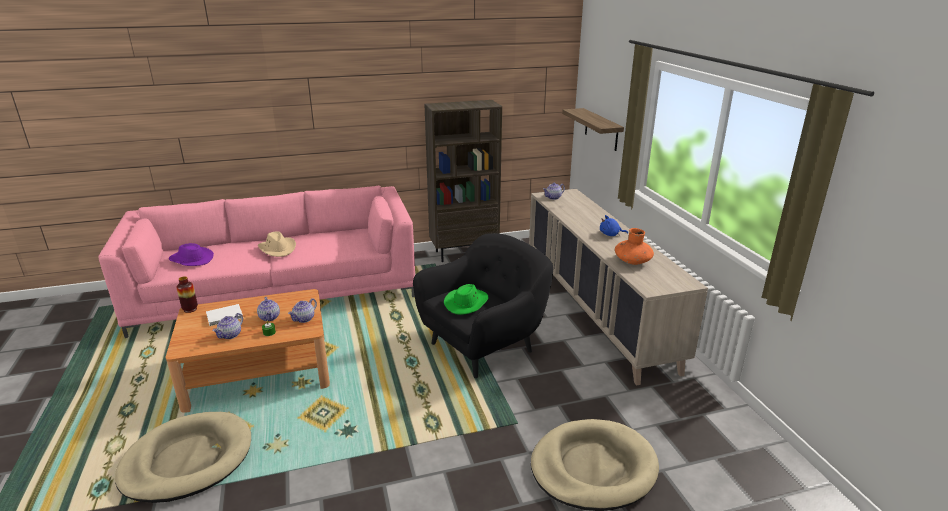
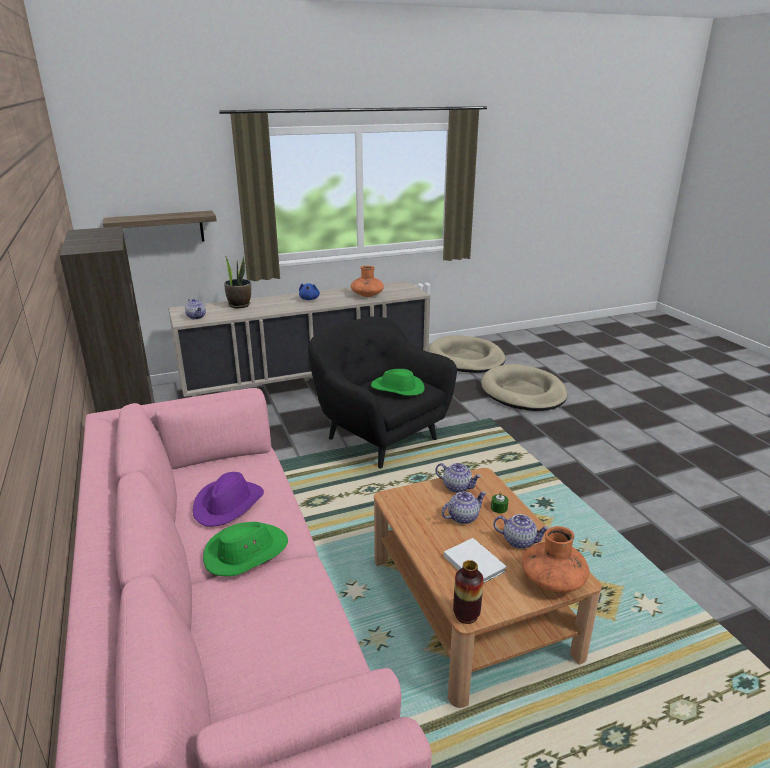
camera: 95 degrees left, 0 degrees up
beige dog bed [115,412,251,503] -> beige dog bed moved to [428,335,506,373]
purple hat [169,243,214,266] -> purple hat moved to [193,472,264,527]
beige hat [258,231,296,257] -> green hat [203,522,288,576]
none -> potted plant [224,256,251,308]
none -> orange vase [522,526,589,592]

